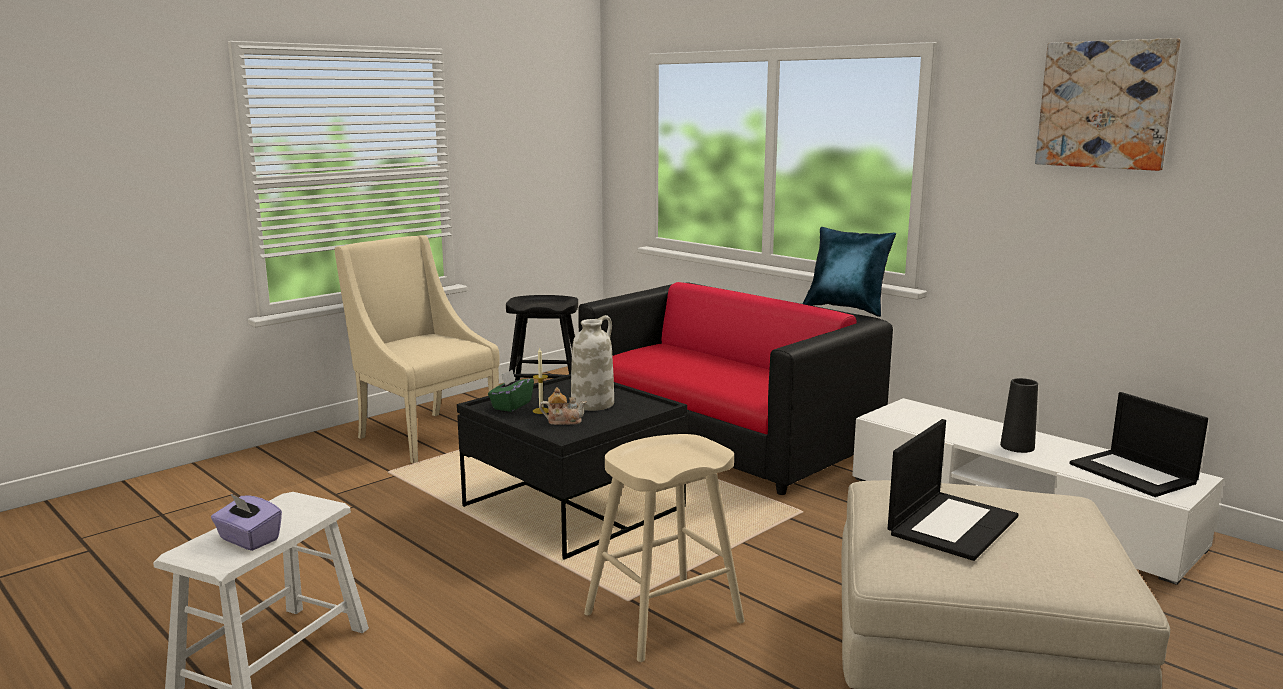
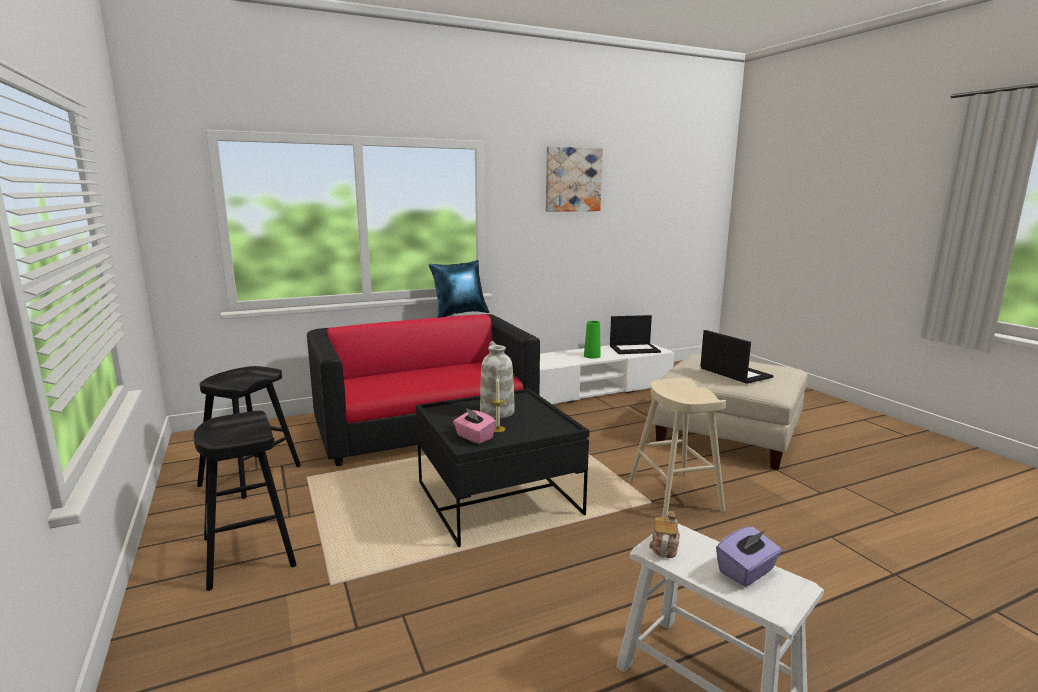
camera: 70 degrees left, 0 degrees up
beige armchair [334,235,499,463] -> black stool [193,411,297,591]
green tissue box [488,370,534,412] -> pink tissue box [453,408,496,444]
teapot [539,387,587,425] -> teapot moved to [649,511,680,558]
black vase [1000,378,1038,453] -> green vase [584,321,601,359]

